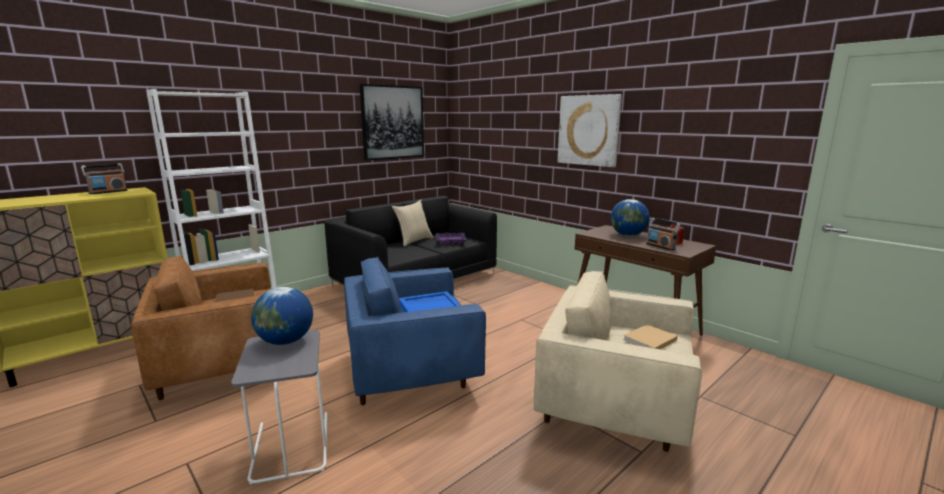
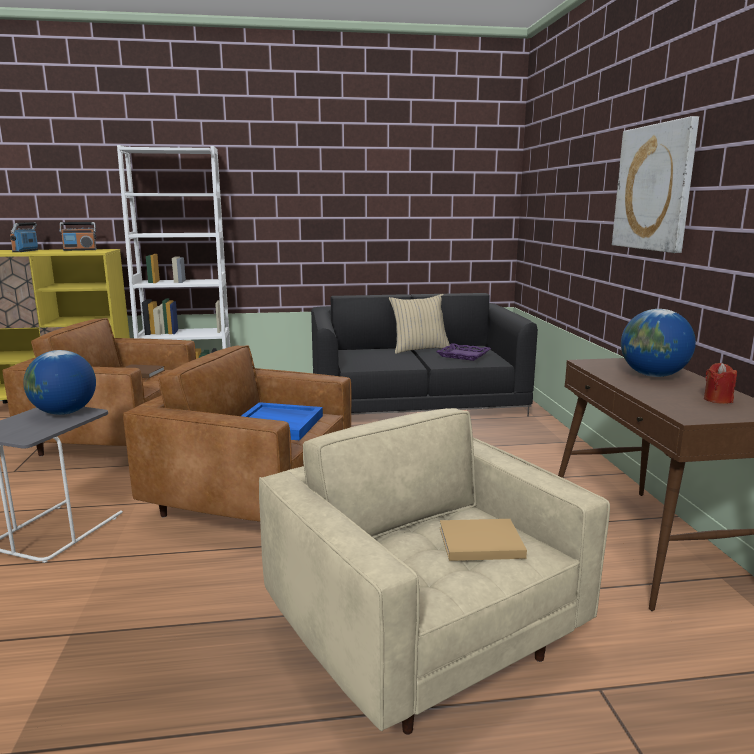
camera: 35 degrees right, 0 degrees up
blue armchair [344,257,486,405] -> brown armchair [123,345,351,522]
picture [360,84,424,161] -> none
radio [646,218,681,251] -> radio moved to [10,222,38,252]

